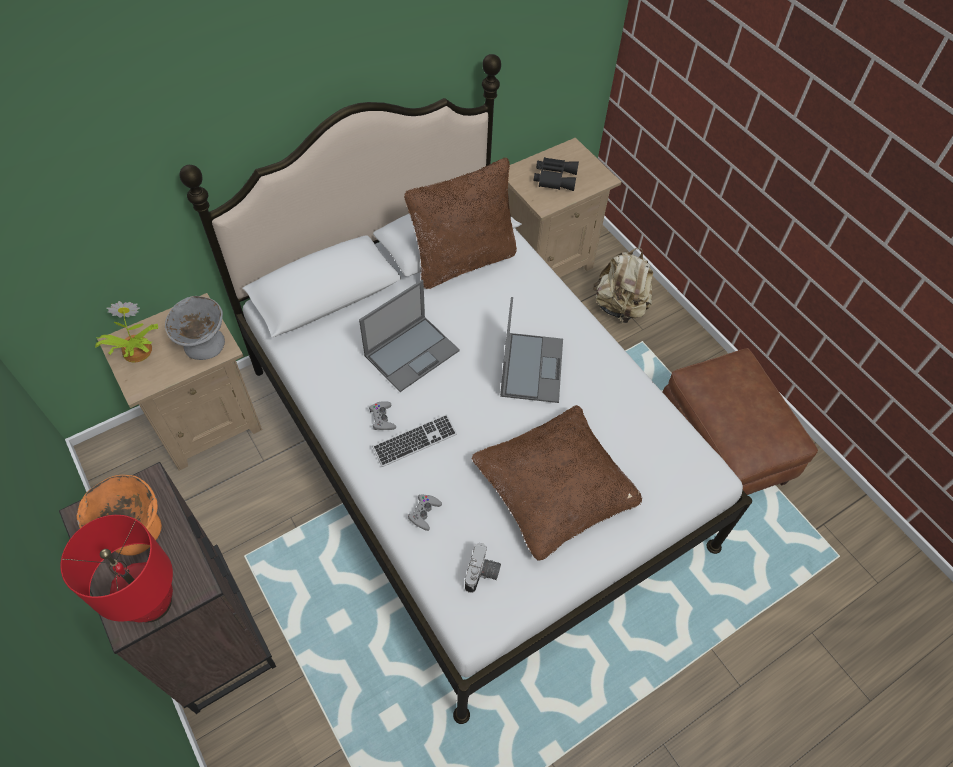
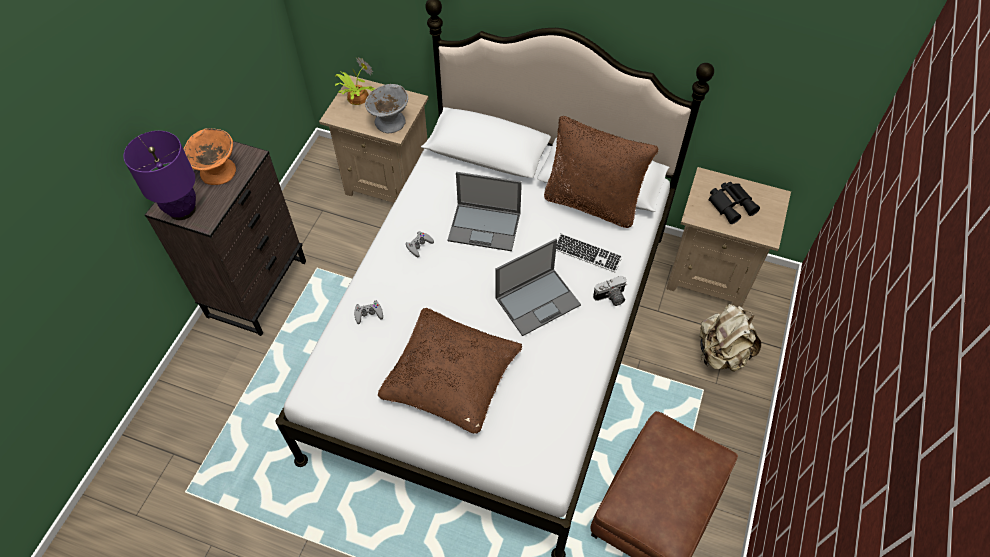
camera: 55 degrees right, 0 degrees up
red table lamp [60,515,173,622] -> purple table lamp [124,131,196,220]
keyboard [372,414,457,467] -> keyboard moved to [556,233,623,272]
camera [465,543,501,593] -> camera moved to [593,276,626,306]

